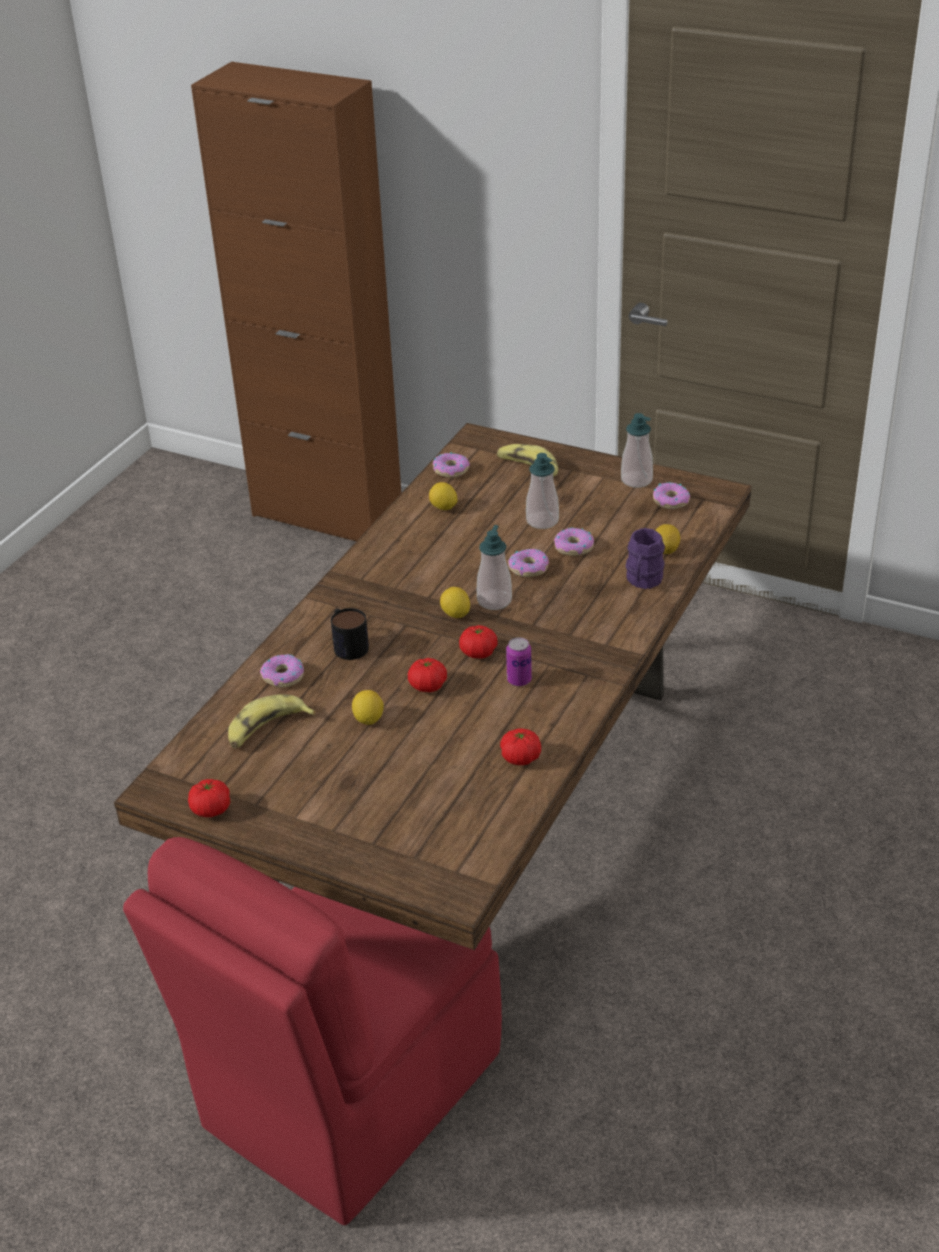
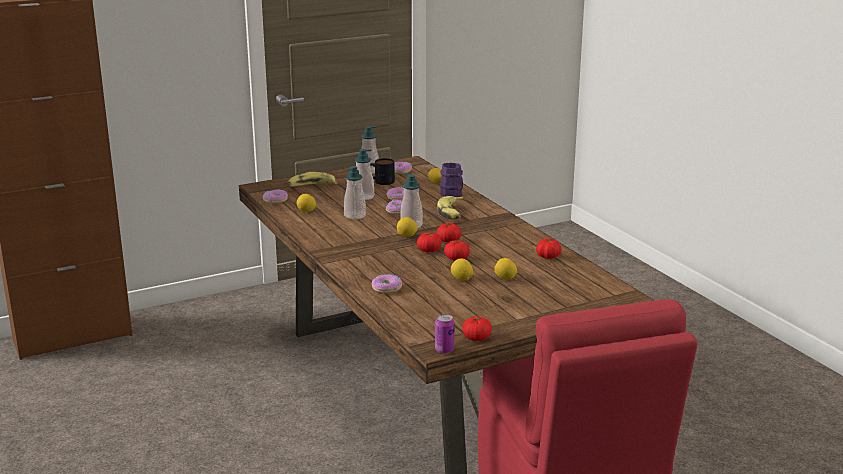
camera: 55 degrees left, 15 degrees down
banana [228,694,316,748] -> banana moved to [437,196,464,220]
mug [331,608,369,660] -> mug moved to [370,158,395,185]
can [506,637,532,686] -> can moved to [435,314,455,354]
none -> soap dispenser [344,166,366,219]
none -> tomato [417,232,442,252]
none -> lemon [494,258,517,280]

